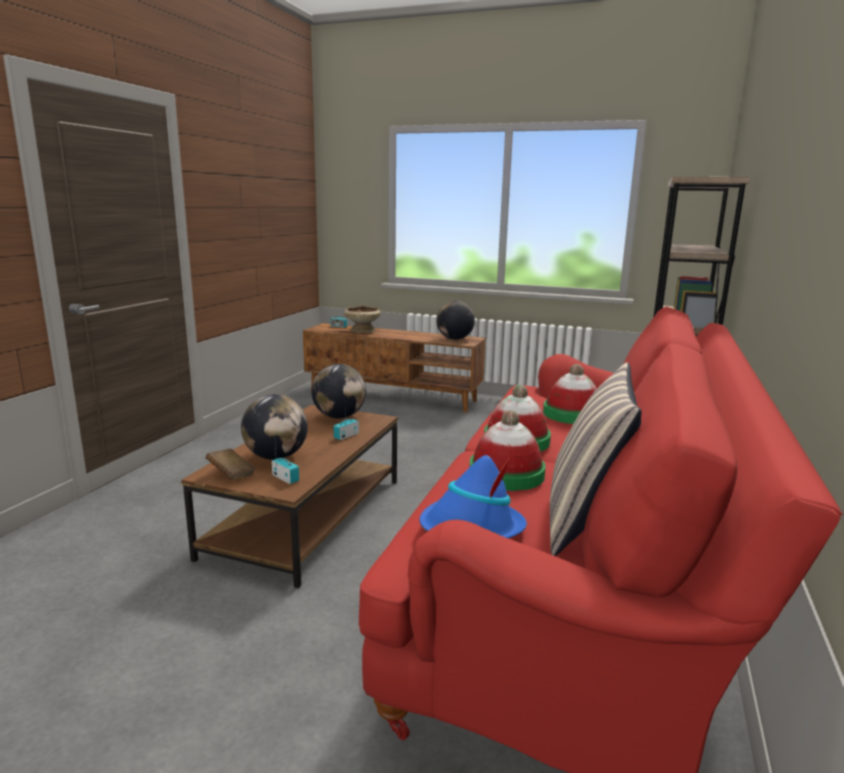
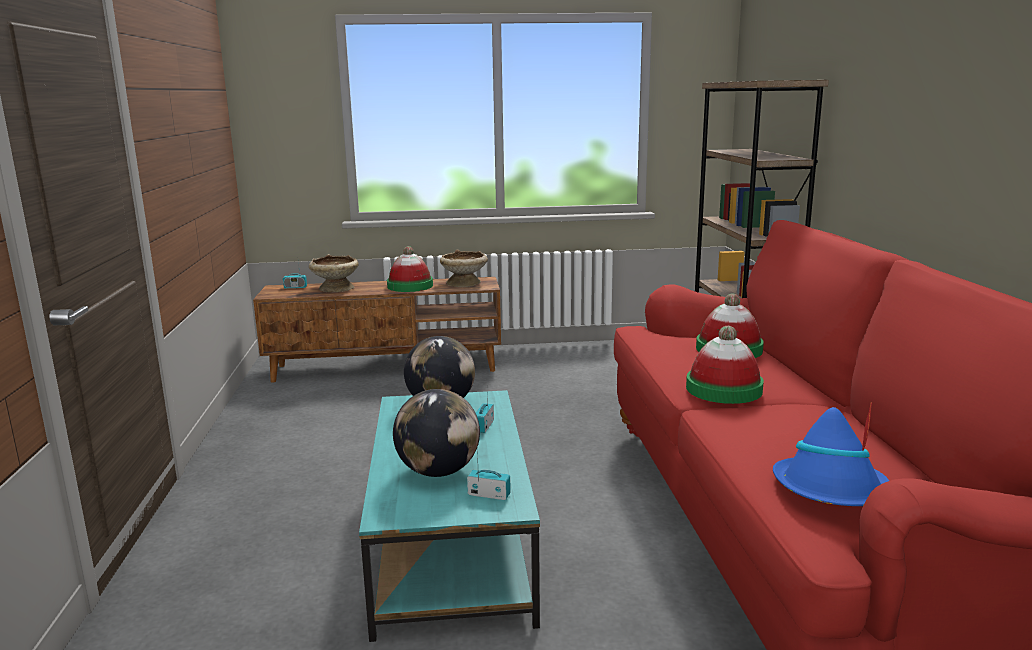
camera: 25 degrees left, 0 degrees up
brown coffee table [181,405,398,588] -> turquoise coffee table [359,390,540,642]
brown book [206,448,256,480] -> none
globe [436,301,475,340] -> beige bowl [440,249,488,287]
hat [469,410,546,491] -> hat moved to [387,246,433,292]
pillow [550,362,642,556] -> none

